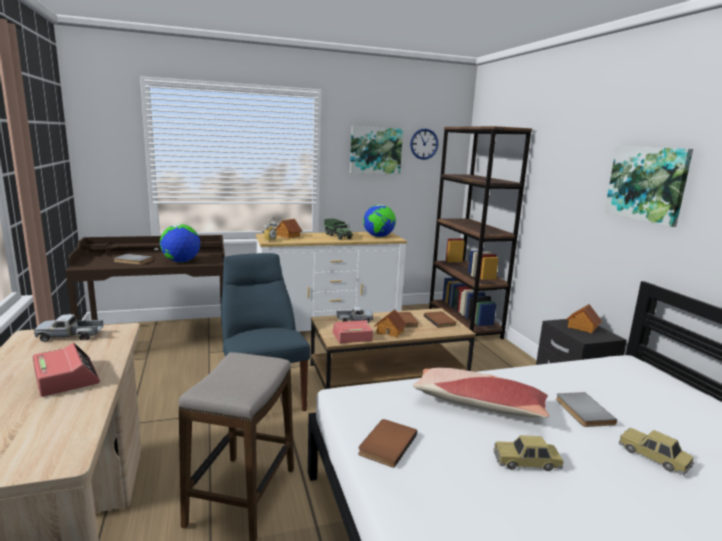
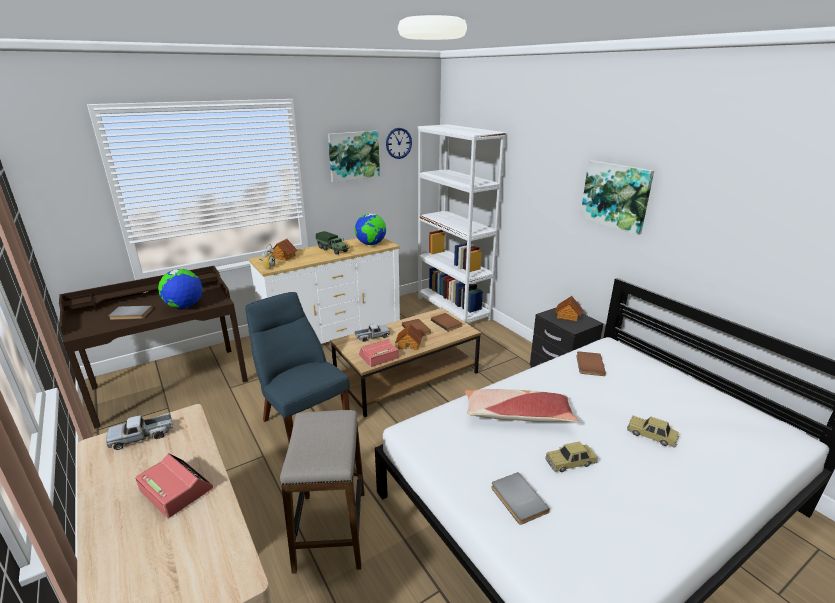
camera: 15 degrees left, 10 degrees up
brown book [358,419,417,468] -> brown book moved to [576,351,606,376]
brown bookcase [429,126,532,342] -> white bookcase [418,124,506,324]
grey book [556,392,617,427] -> grey book moved to [491,472,550,525]

